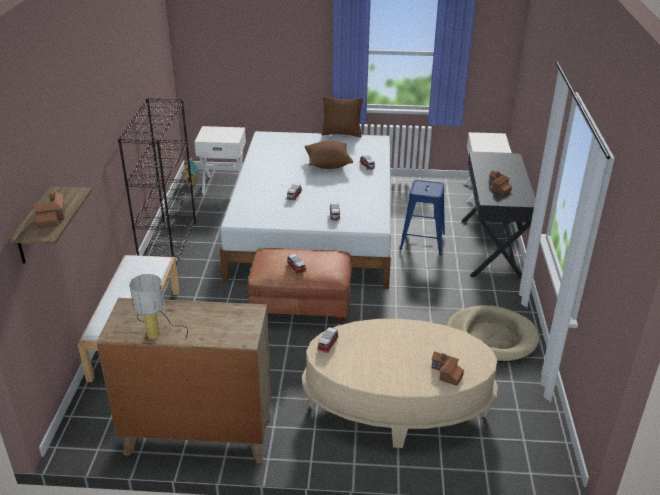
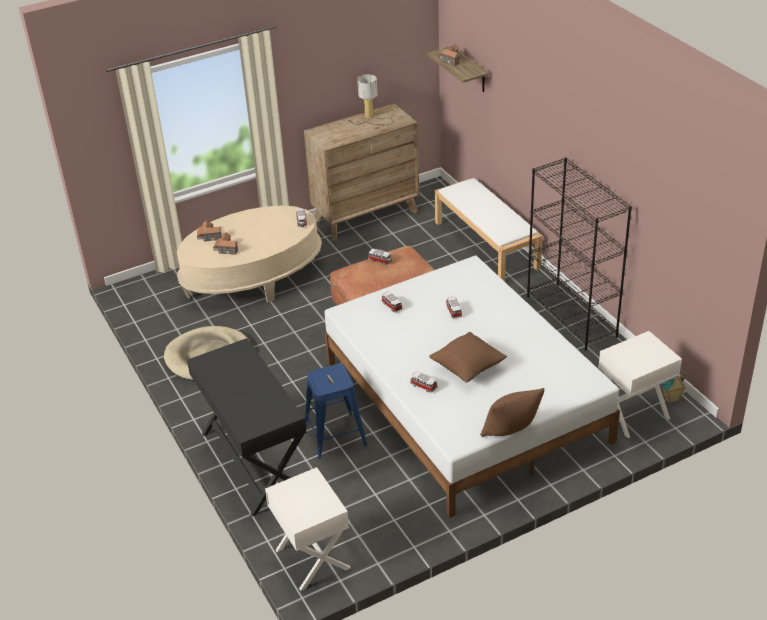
camera: 150 degrees right, 5 degrees up
toy house [489,171,512,195] -> toy house moved to [213,232,238,255]

